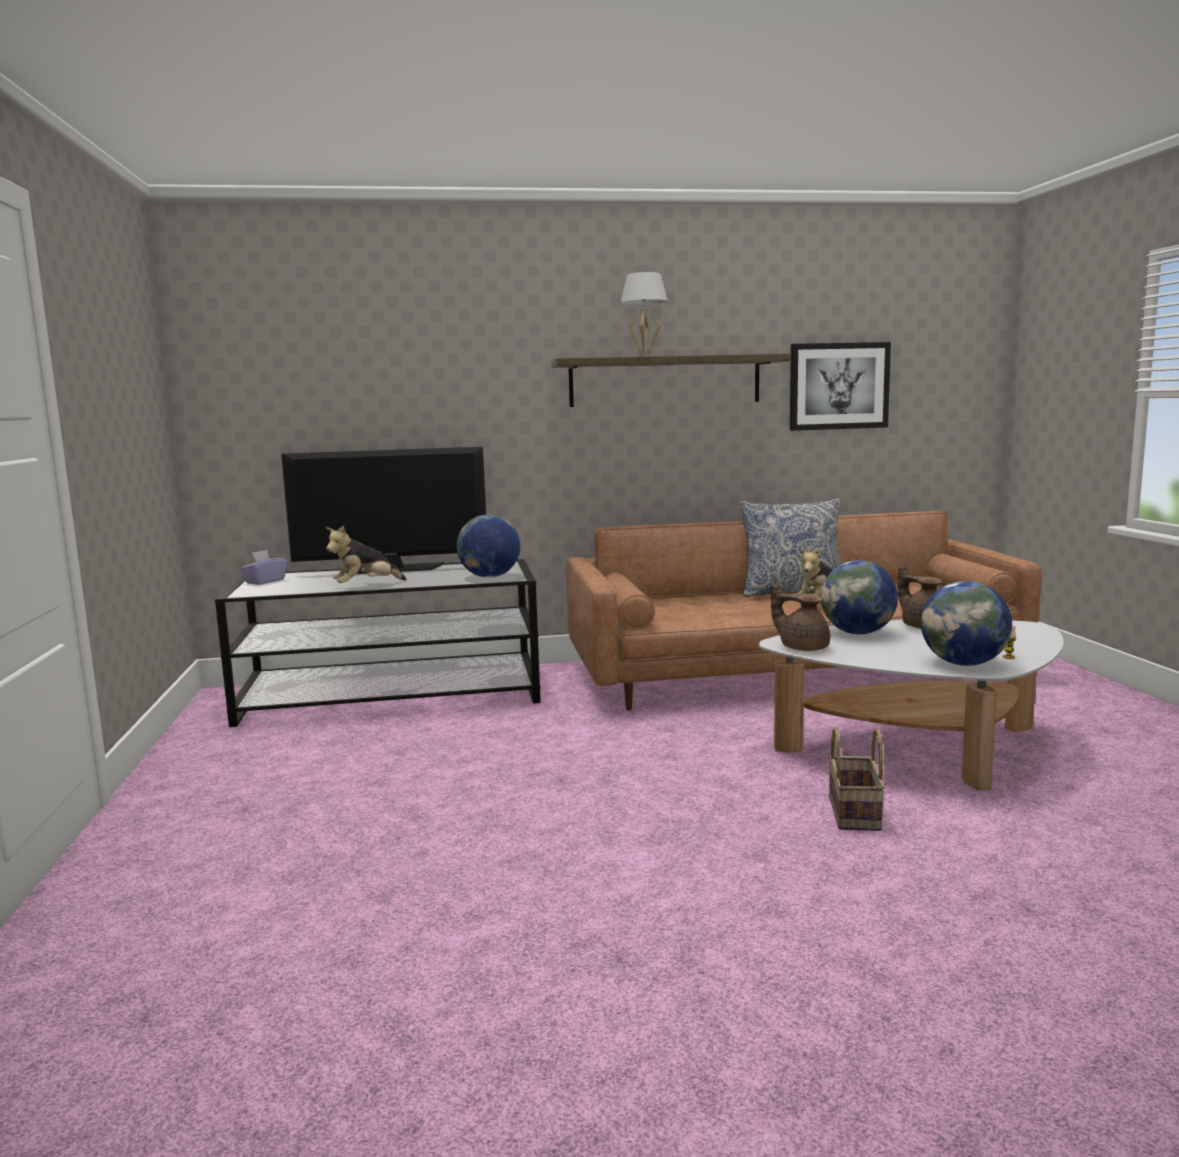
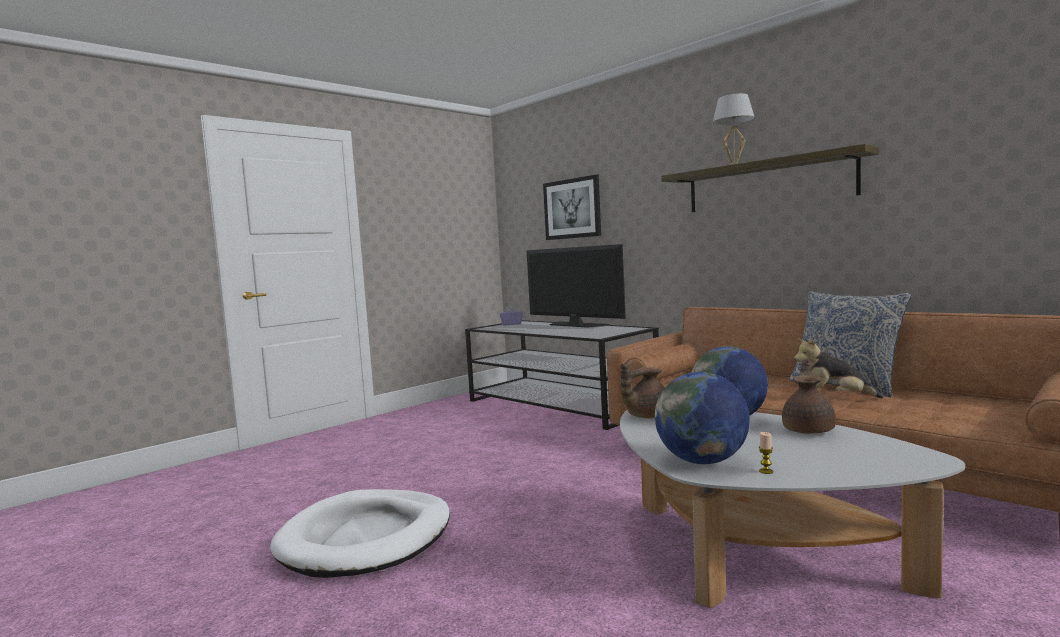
camera: 55 degrees right, 5 degrees down
plush toy [326,526,407,583] -> none
globe [457,514,520,578] -> none
brown teapot [771,582,830,651] -> brown teapot turned 120 degrees counterclockwise [621,363,665,419]
picture [790,342,891,431] -> picture moved to [543,174,601,240]
basket [829,728,885,831] -> none
none -> white dog bed [270,489,450,578]

